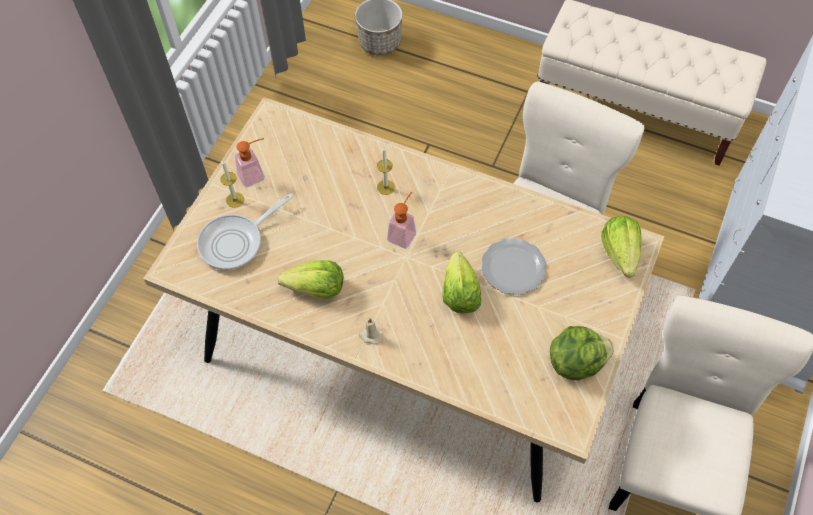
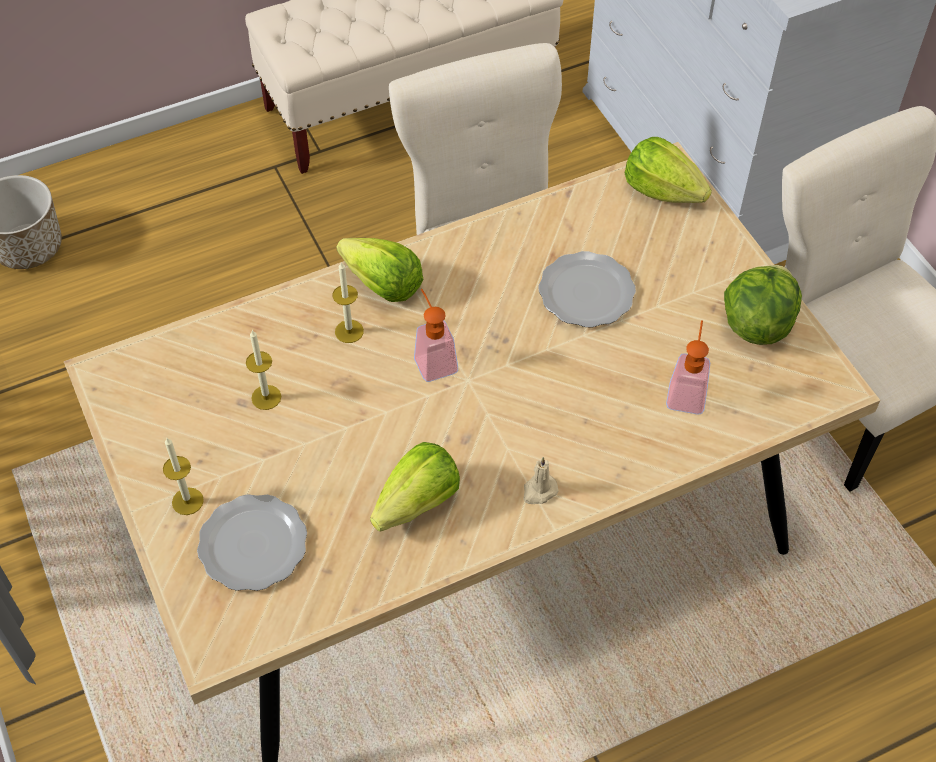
camera: 50 degrees left, 5 degrees down
frying pan [197,193,294,270] -> plate [197,494,307,591]
soap dispenser [235,138,265,187] -> soap dispenser moved to [666,320,710,415]
lettuce [442,252,481,313] -> lettuce moved to [336,238,423,302]
none -> candle [246,330,281,410]

